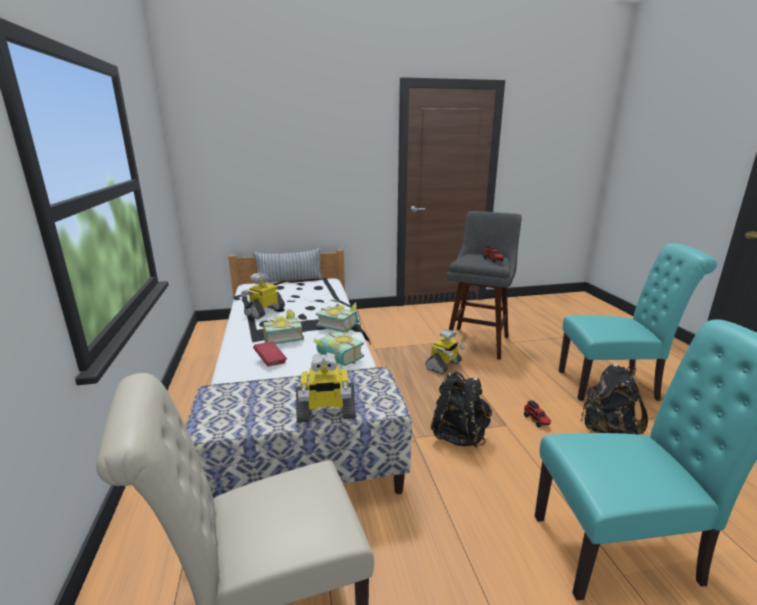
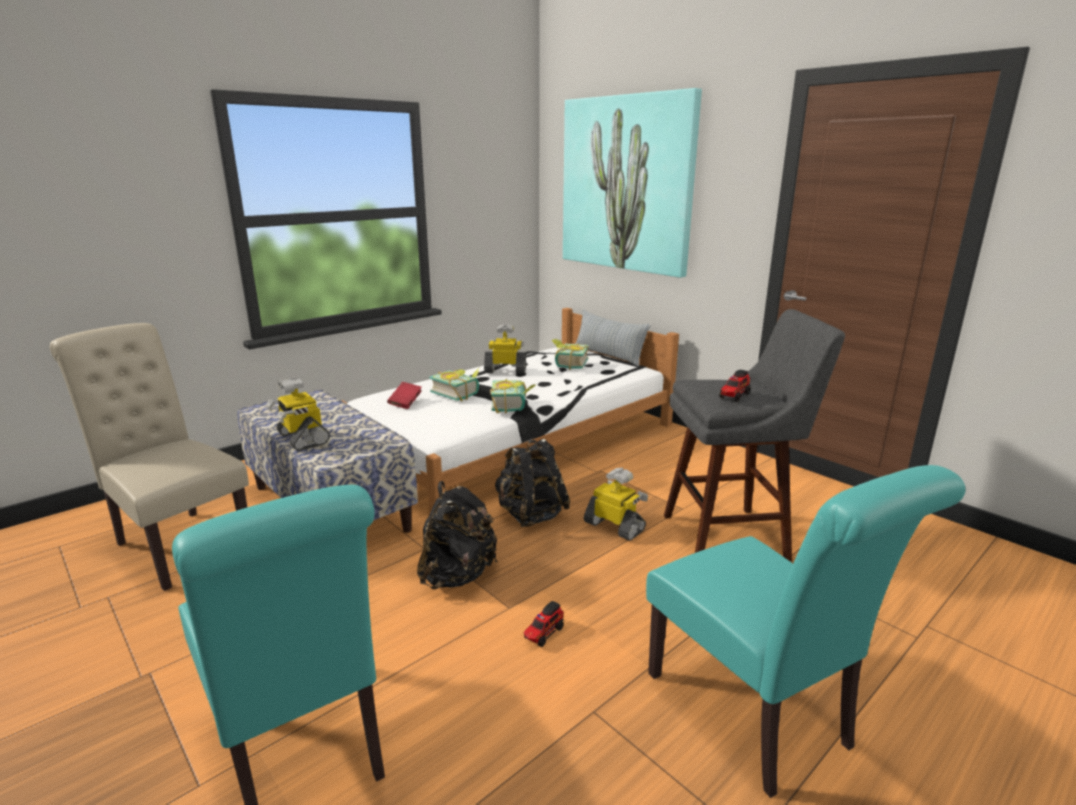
camera: 60 degrees right, 0 degrees up
book [313,331,364,366] -> book moved to [552,339,589,370]
toy robot [425,329,465,374] -> toy robot turned 150 degrees counterclockwise [584,468,648,541]
black backpack [581,364,648,435] -> black backpack moved to [495,439,570,527]
none -> picture [563,88,702,278]

